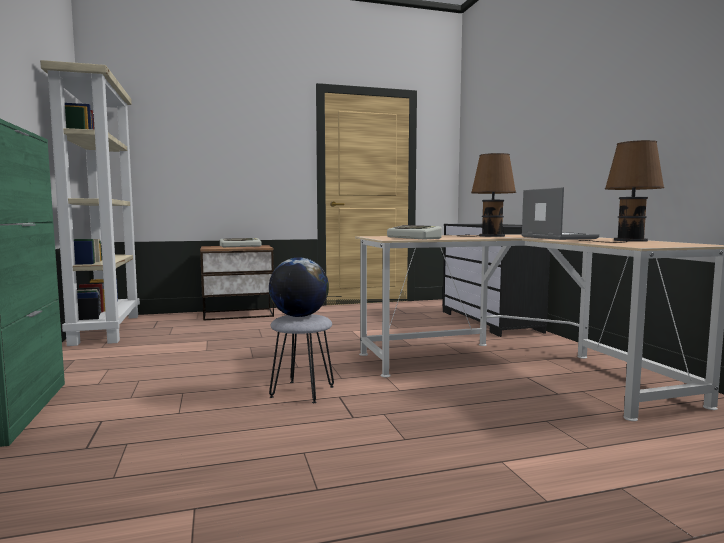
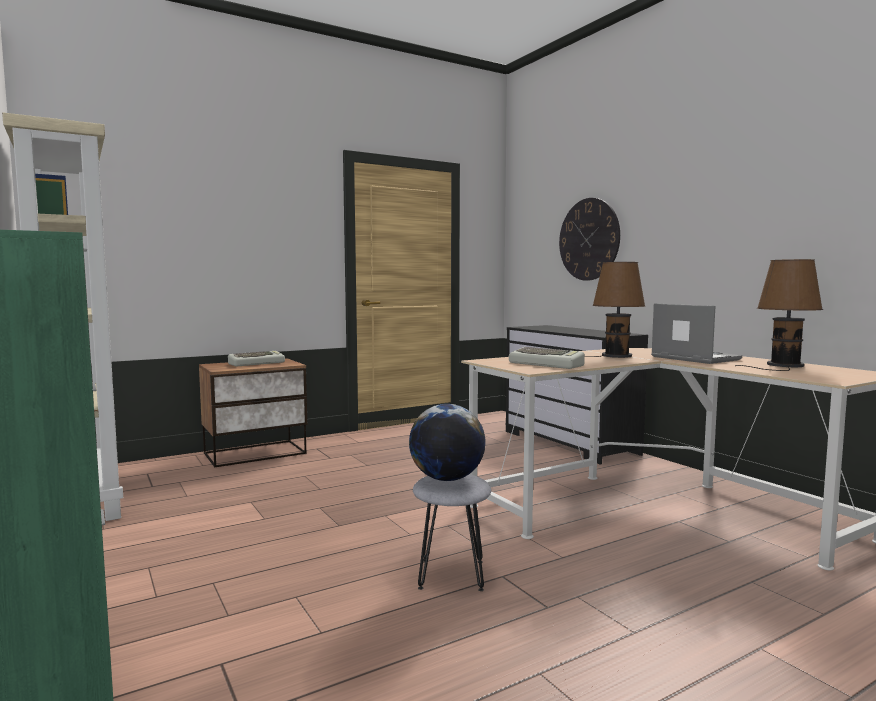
camera: 15 degrees left, 0 degrees up
none -> wall clock [559,198,620,281]

